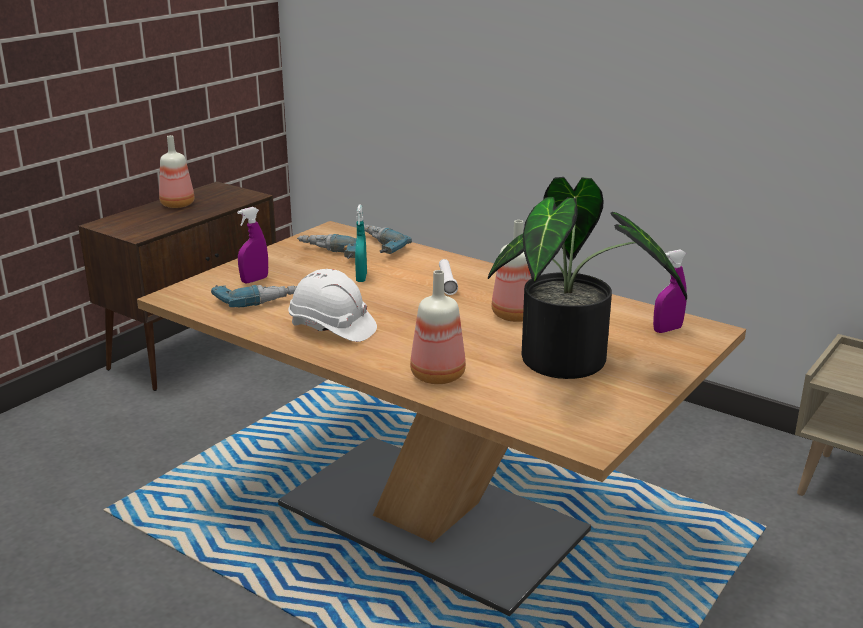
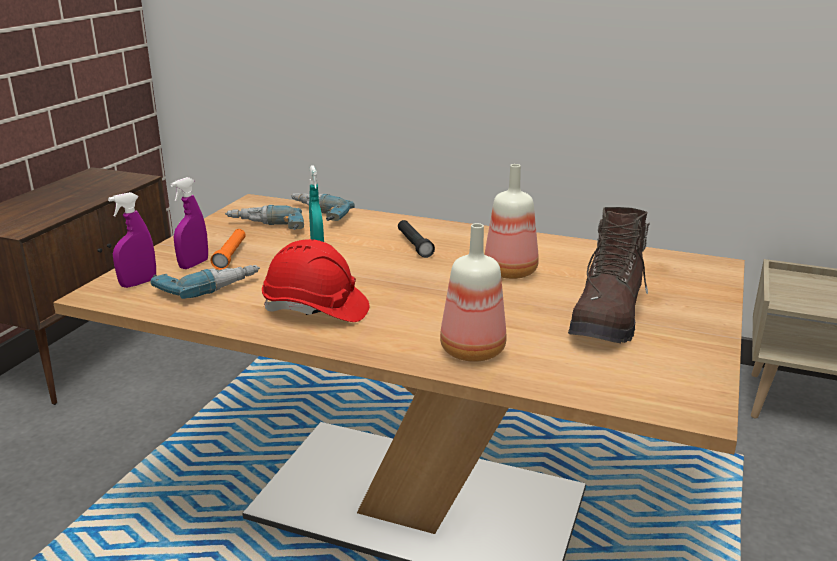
camera: 15 degrees left, 0 degrees up
bottle [159,135,195,208] -> none
white hard hat [288,269,377,342] -> red hard hat [262,239,370,322]
white flashlight [439,259,458,295] -> black flashlight [398,220,435,258]
potted plant [488,177,687,379] -> brown boot [568,207,650,343]
purple spray bottle [653,249,687,333] -> purple spray bottle moved to [108,192,156,288]
none -> orange flashlight [211,229,246,270]

